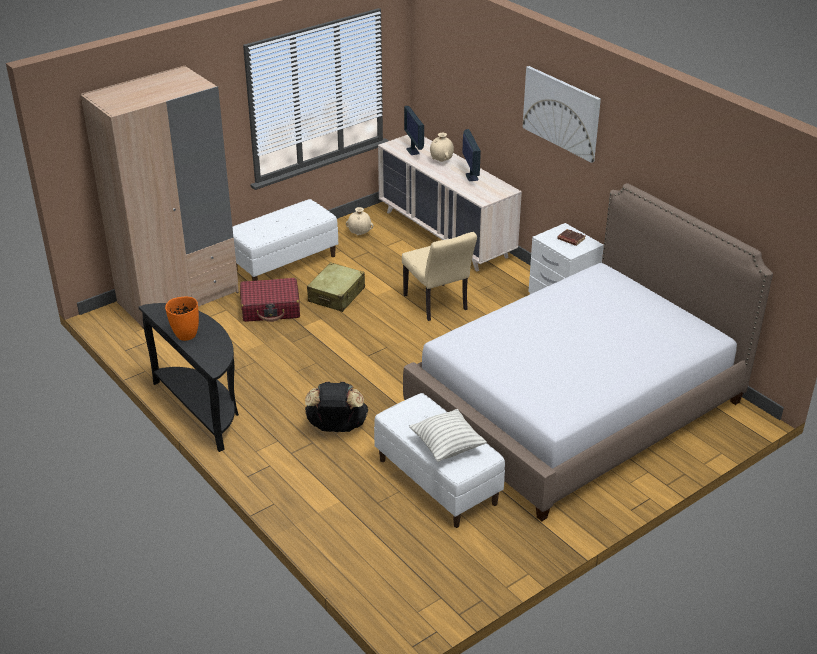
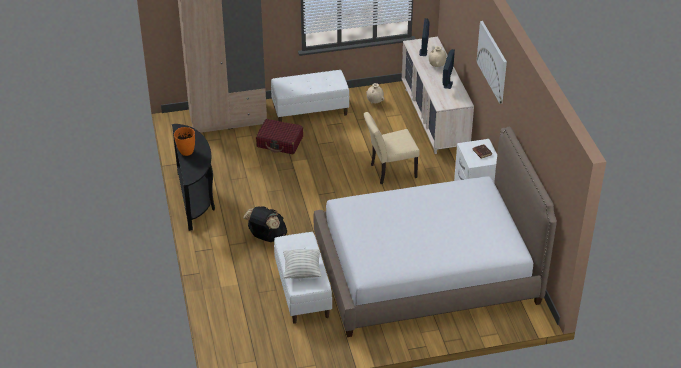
camera: 25 degrees right, 5 degrees up
beige suitcase [307,262,365,312] -> none
beige chair [402,232,477,321] -> beige chair turned 75 degrees clockwise [364,112,420,184]

